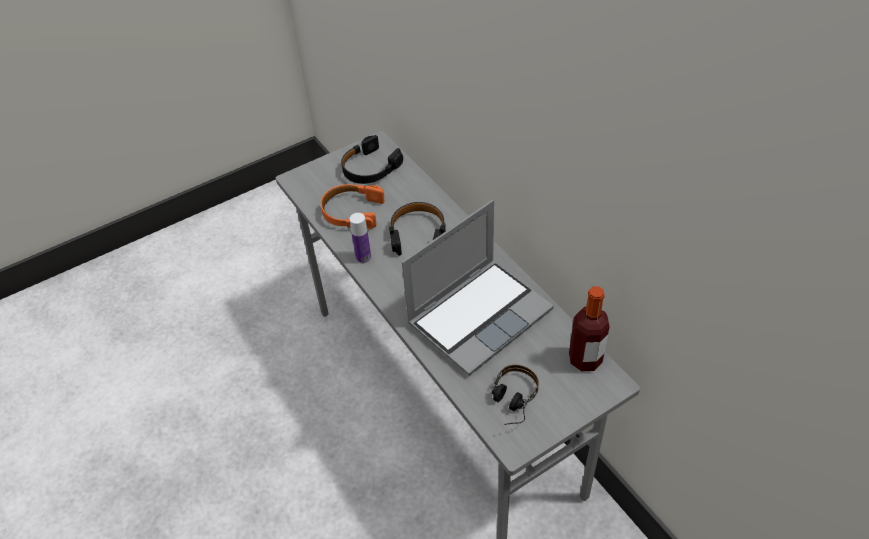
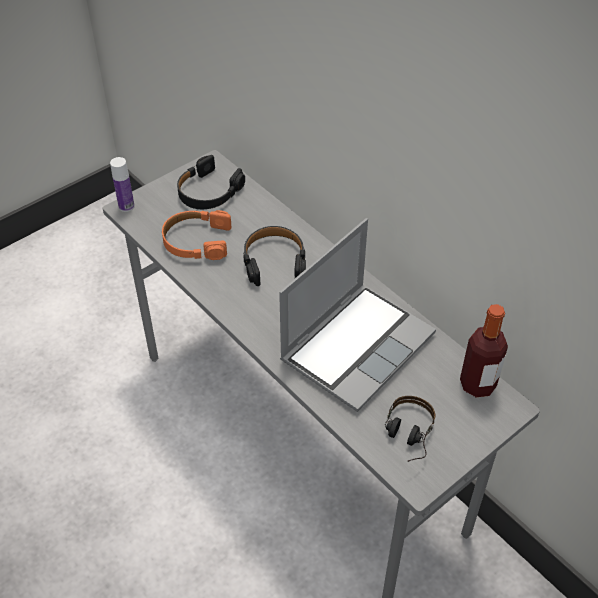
camera: 10 degrees left, 0 degrees up
bottle [350,213,371,264] -> bottle moved to [110,157,135,212]

